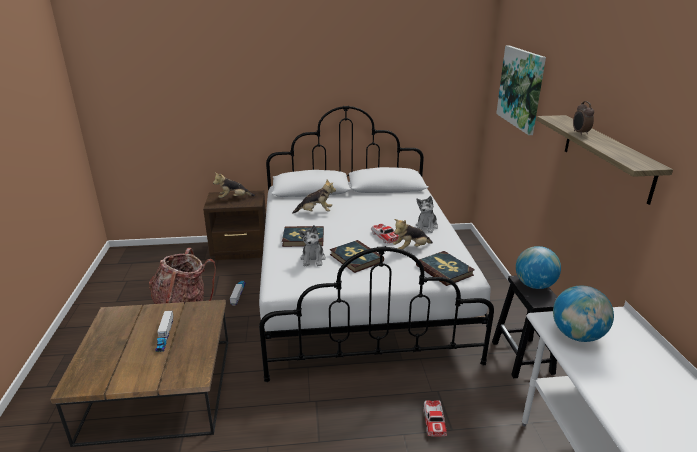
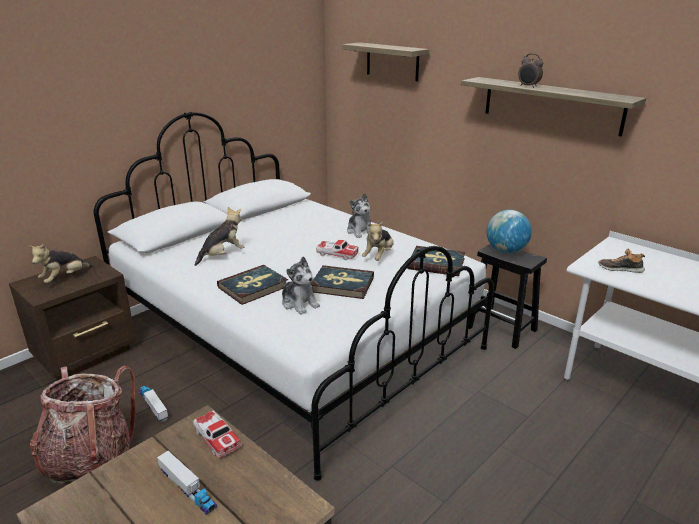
camera: 40 degrees left, 0 degrees up
toy car [423,401,447,437] -> toy car moved to [193,410,242,458]
picture [496,45,546,135] -> shelf [342,42,429,82]
globe [553,286,614,342] -> shoe [598,248,645,273]

